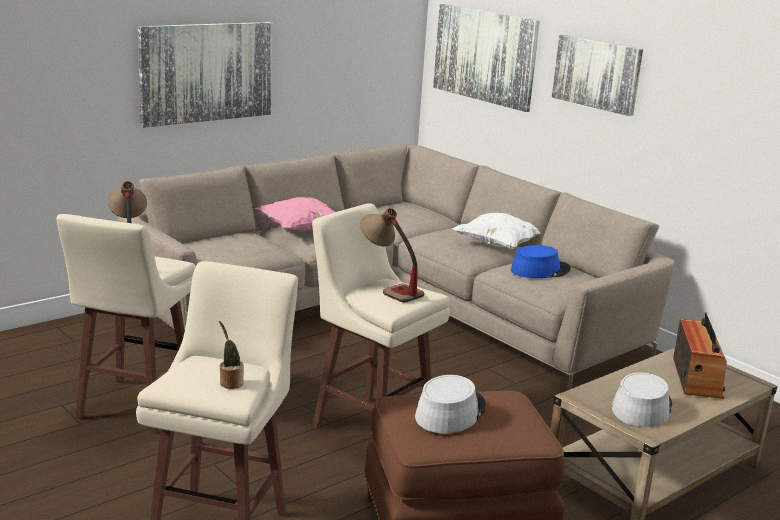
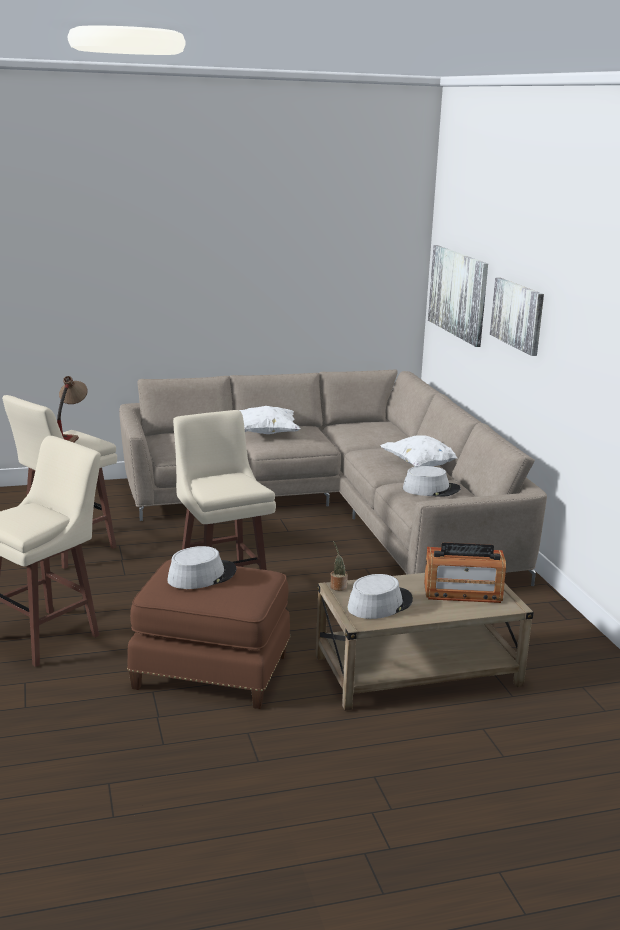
camera: 25 degrees right, 0 degrees up
picture [138,22,273,128] -> none
potted plant [219,321,244,389] -> potted plant moved to [331,541,348,591]
pink pillow [255,197,335,230] -> white pillow [239,406,301,434]
table lamp [360,208,424,302] -> none
blue hat [511,245,571,278] -> grey hat [403,466,460,497]
radio [673,312,727,399] -> radio turned 60 degrees clockwise [424,542,506,603]

